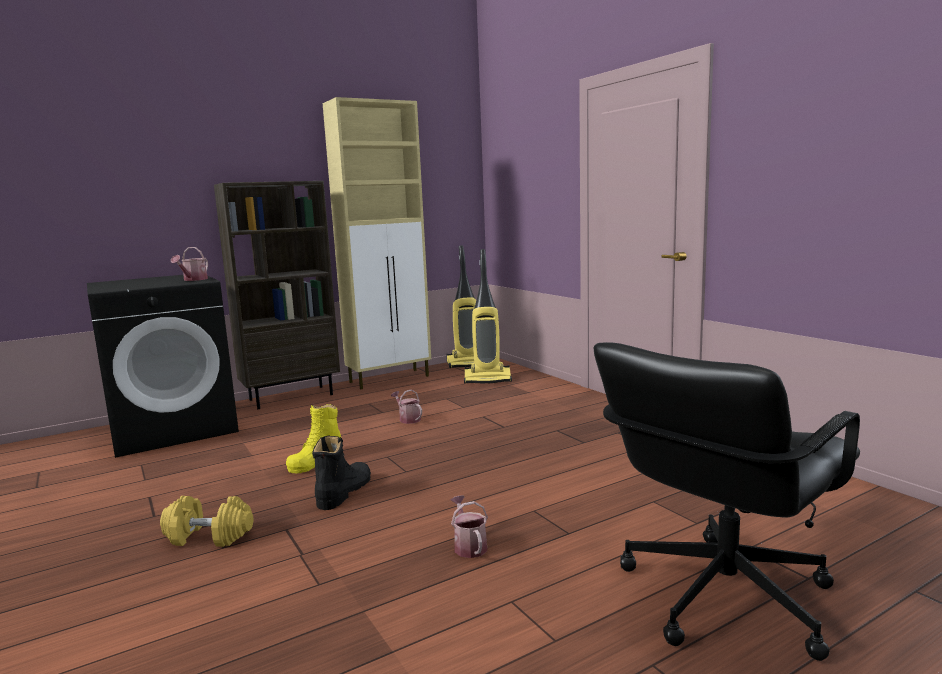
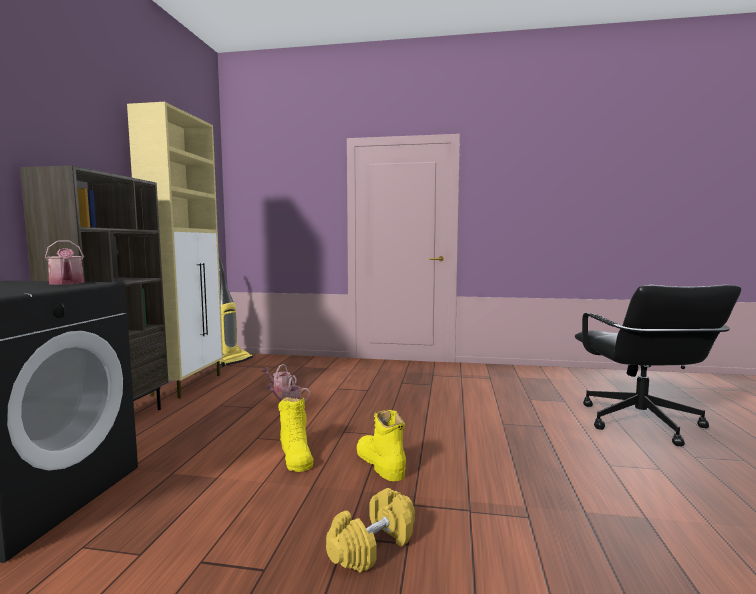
camera: 50 degrees left, 5 degrees down
black boot [312,435,371,510] -> yellow boot [357,410,406,481]
watering can [451,495,488,558] -> watering can moved to [262,364,297,392]
vacuum cleaner [464,249,512,384] -> none

